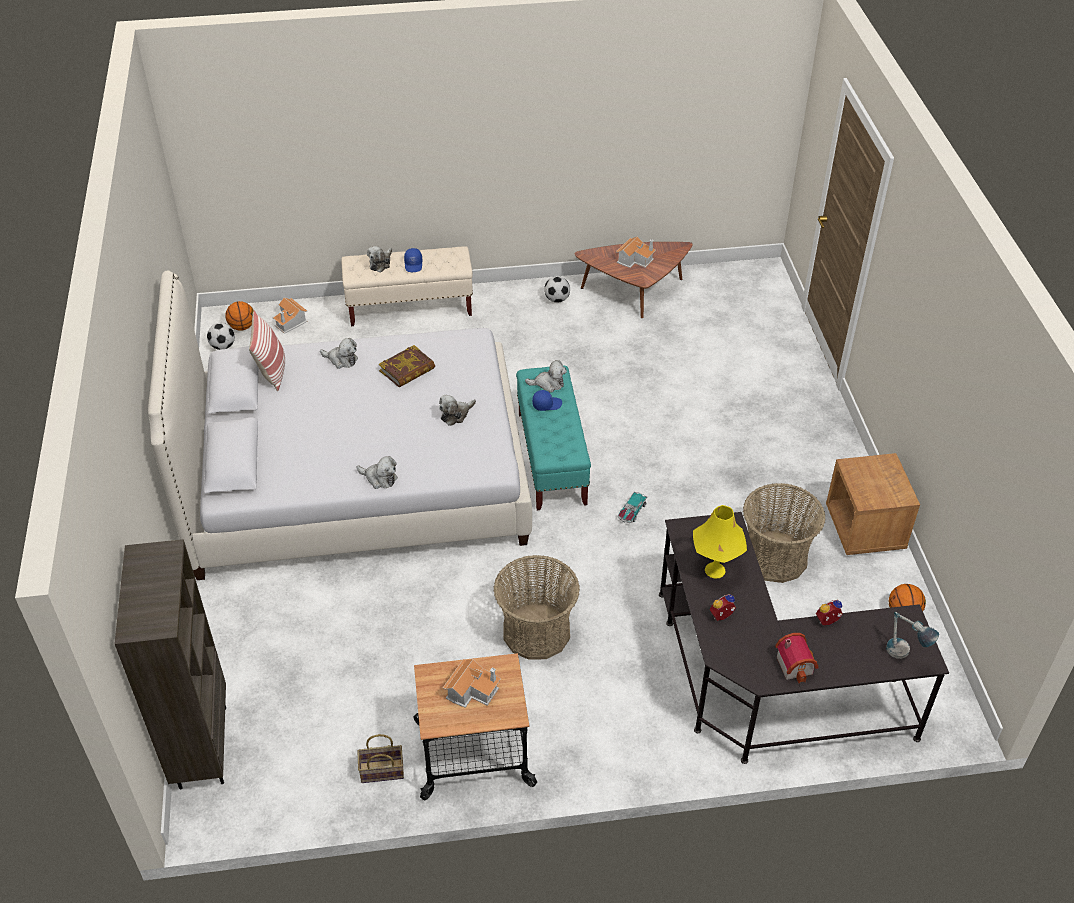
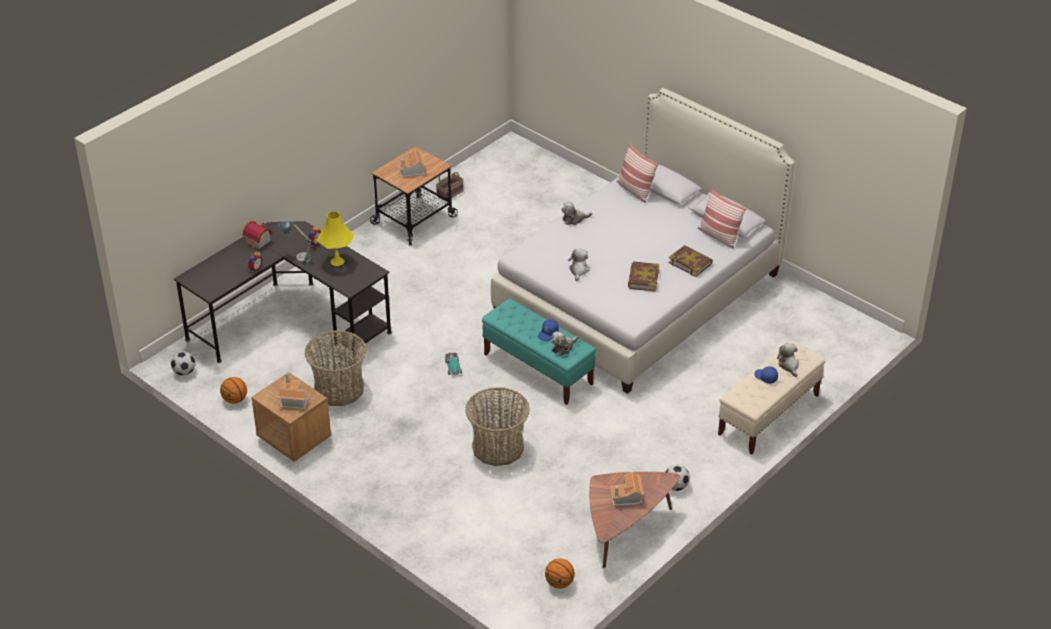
camera: 140 degrees right, 5 degrees down
brown bookcase [115,539,226,789] -> none
football [207,323,235,350] -> football moved to [171,351,195,376]
basketball [226,301,254,331] -> basketball moved to [545,558,575,589]
toy house [273,297,307,334] -> toy house moved to [278,373,308,409]
plush toy [320,338,358,369] -> book [669,245,713,277]
basket [493,555,580,660] -> basket moved to [465,387,530,466]
table lamp [886,612,939,659] -> table lamp moved to [278,219,312,263]
none -> pillow [617,144,658,203]

